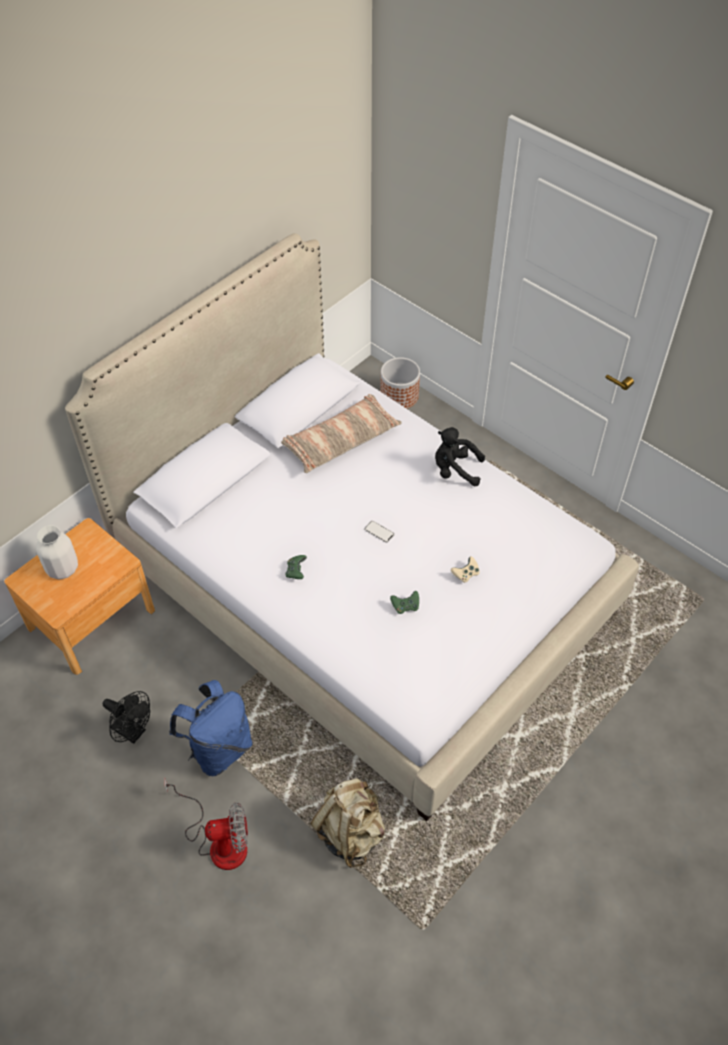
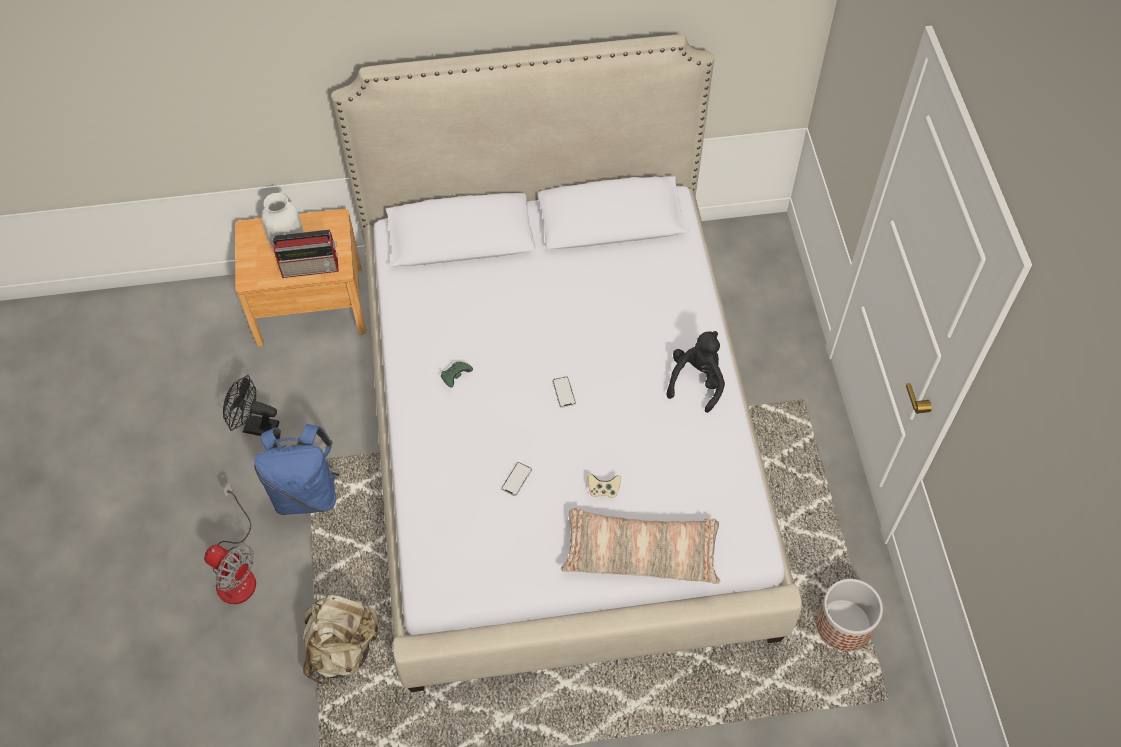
camera: 40 degrees right, 5 degrees up
black fan [103,691,150,744] -> black fan turned 120 degrees clockwise [223,375,279,436]
pillow [281,394,402,473] -> pillow moved to [561,508,720,584]
planter [380,357,420,409] -> planter moved to [816,579,883,651]
green game controller [390,591,419,614] -> phone [501,462,532,496]
black plush toy [435,427,485,486] -> black plush toy turned 60 degrees clockwise [666,331,725,413]
none -> radio [272,230,339,278]

